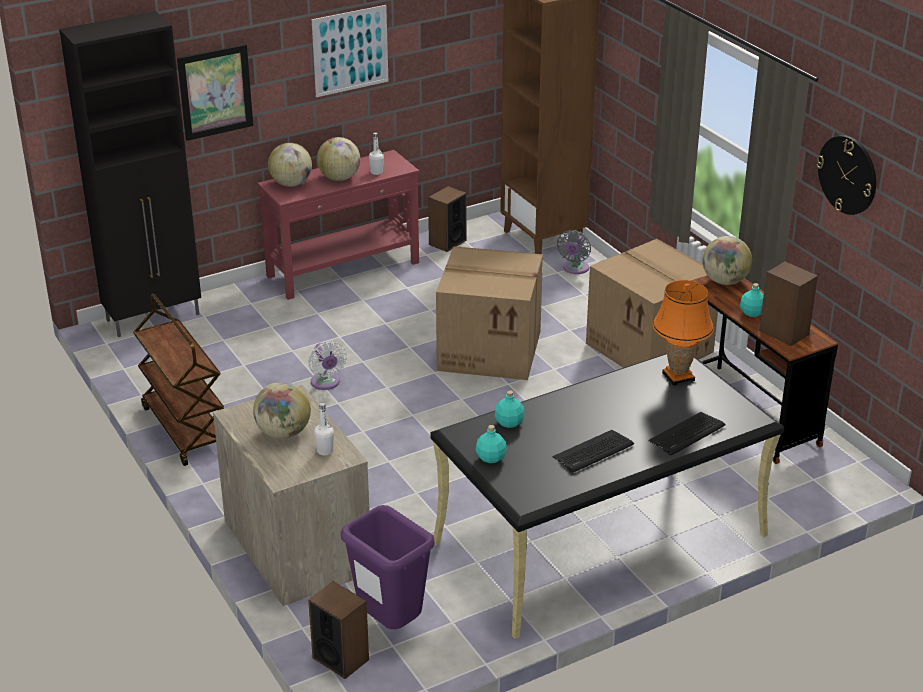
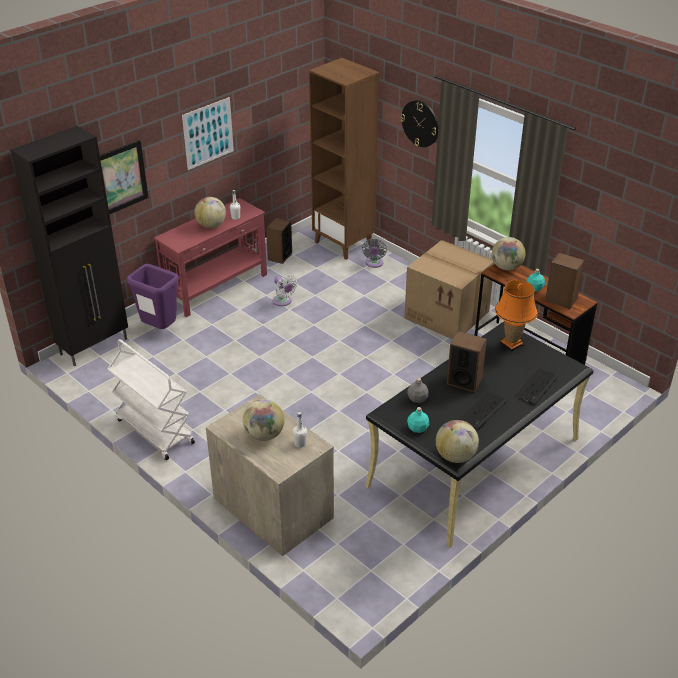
camera: 15 degrees left, 5 degrees up
brown cart [134,294,224,466] -> white cart [108,339,195,460]
globe [268,143,312,187] -> globe moved to [436,420,479,463]
white fan [308,341,347,390] -> white fan moved to [273,274,297,306]
speaker [308,581,369,679] -> speaker moved to [447,331,487,393]
purple trash can [341,505,435,629] -> purple trash can moved to [126,264,179,329]
cardboard box [436,246,543,380] -> none
turquoise bottle [495,390,524,428] -> grey bottle [407,378,429,403]
wall clock [816,135,876,215] -> wall clock moved to [401,100,438,147]

